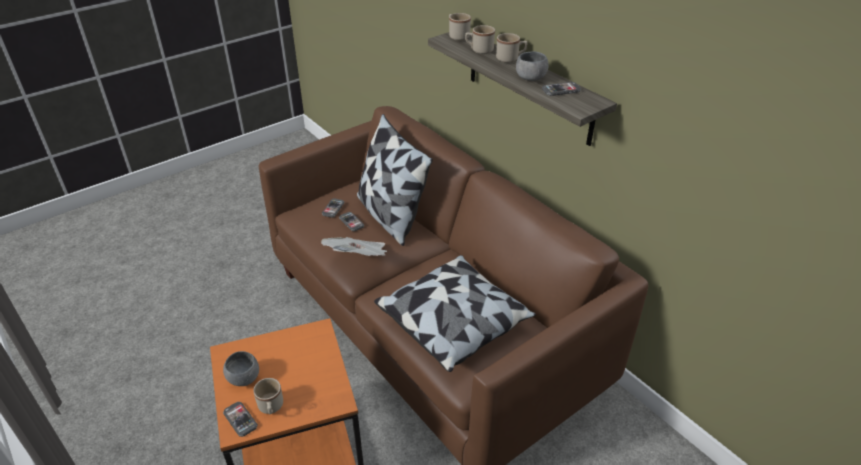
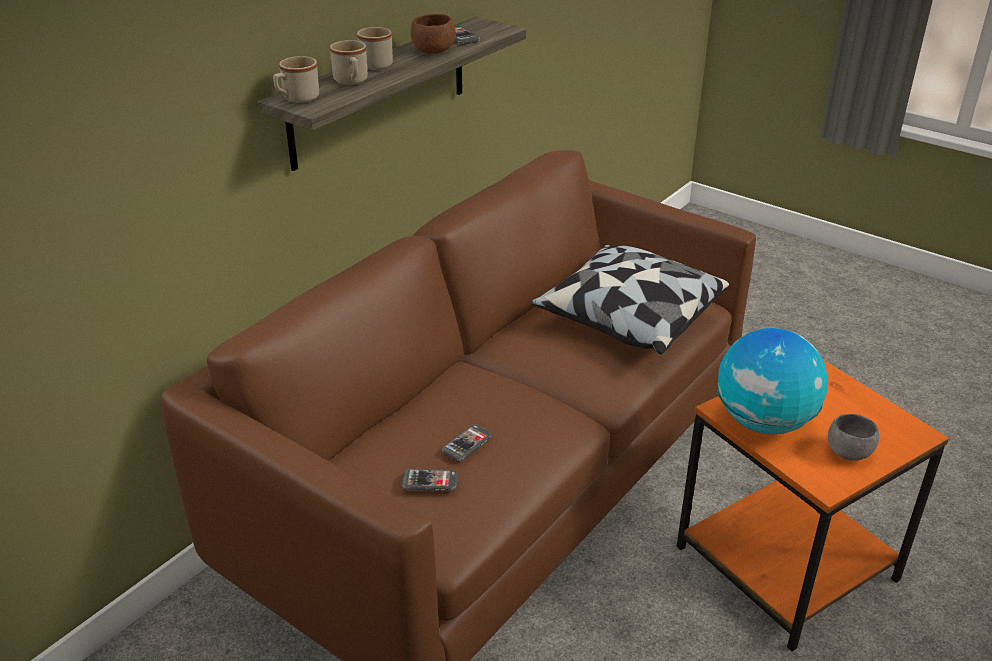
camera: 105 degrees left, 5 degrees down
phone [223,402,258,437] -> none
beige mug [253,378,283,414] -> none
newspaper [321,237,387,256] -> none
pillow [357,114,433,246] -> none
grey bowl [516,51,549,81] -> brown bowl [411,14,456,54]
none -> globe [717,328,828,434]

